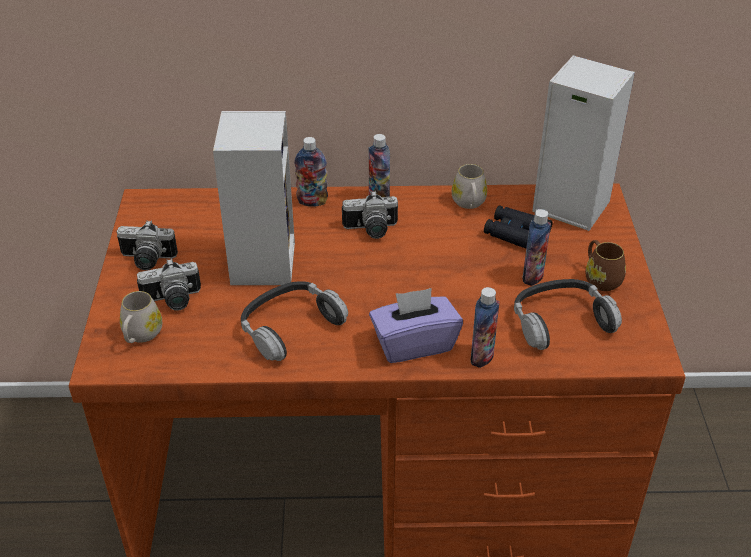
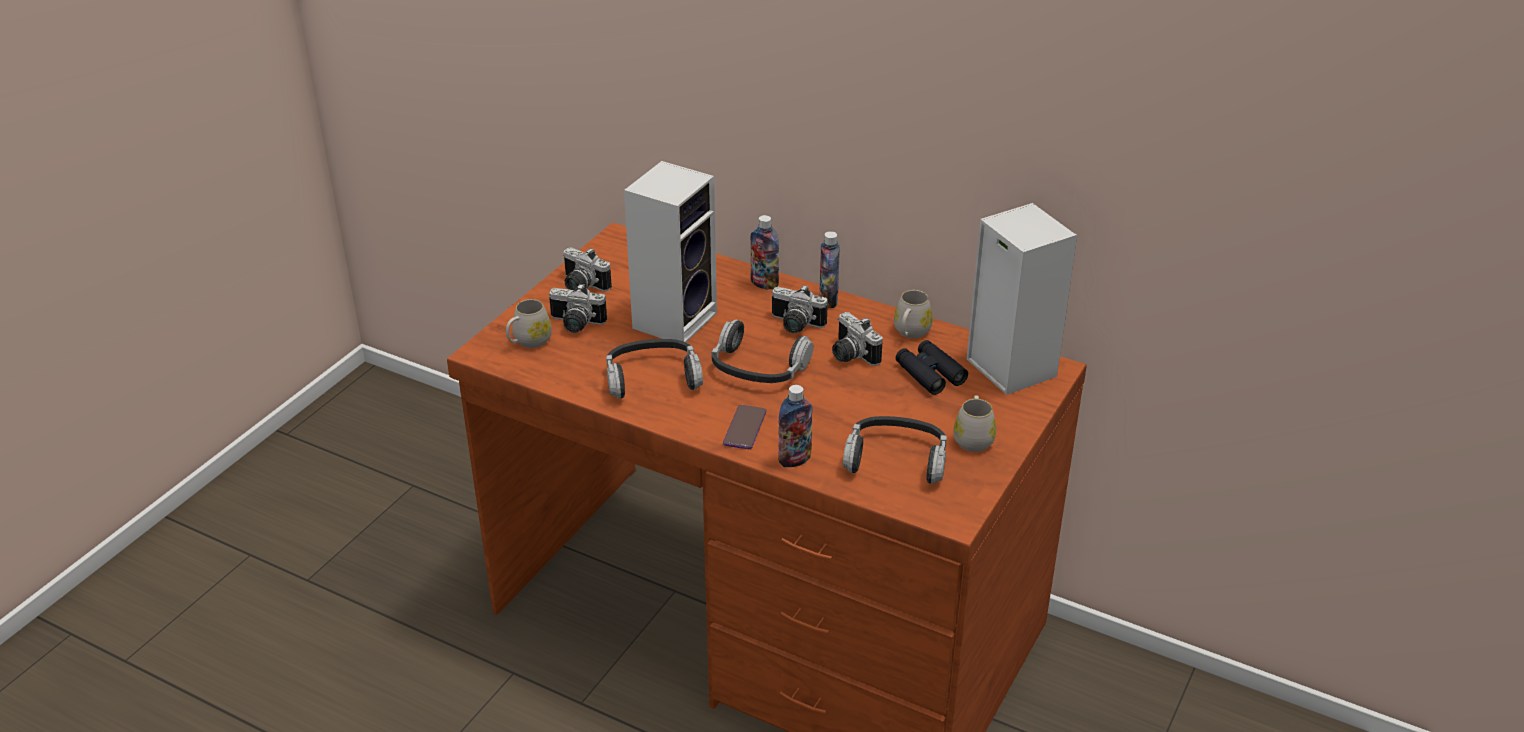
camera: 30 degrees right, 5 degrees down
purple tissue box [369,288,463,363] -> phone [723,405,766,449]
bottle [523,209,551,286] -> none
brown mug [585,240,626,291] -> white mug [953,396,996,452]
none -> headphones [711,320,814,383]
none -> camera [832,312,883,366]

